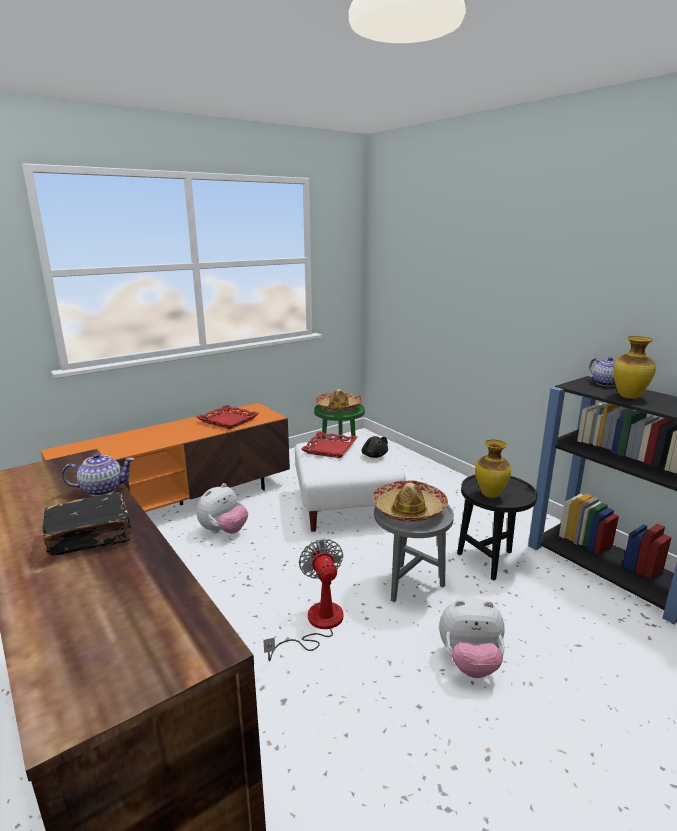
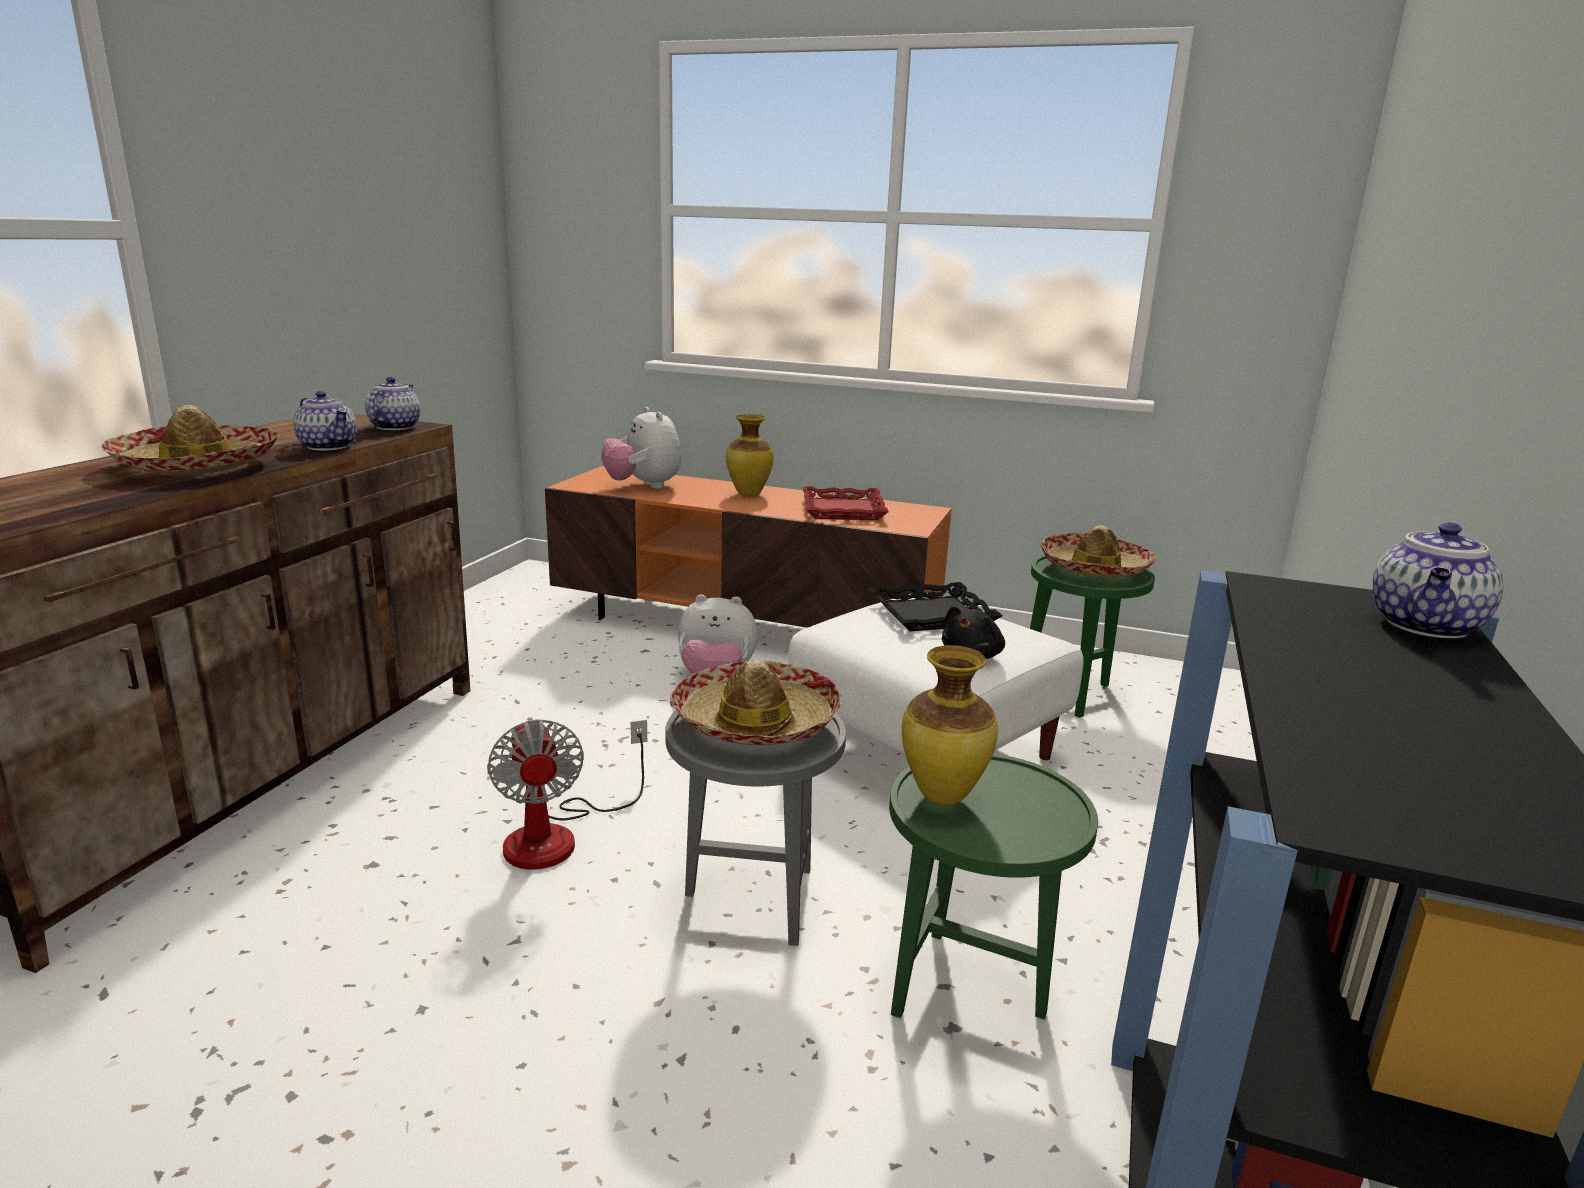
camera: 55 degrees right, 0 degrees up
black book [42,492,131,556] -> hat [102,405,279,476]
fan [263,539,343,661] -> fan turned 120 degrees clockwise [487,717,647,869]
red tray [301,432,358,458] -> black tray [869,582,1003,631]
plush toy [439,597,505,678] -> plush toy moved to [601,407,681,489]
black side table [457,475,537,581] -> green side table [889,754,1098,1020]
vase [613,336,656,399] -> vase moved to [726,414,774,496]
none -> teapot [365,377,420,430]

